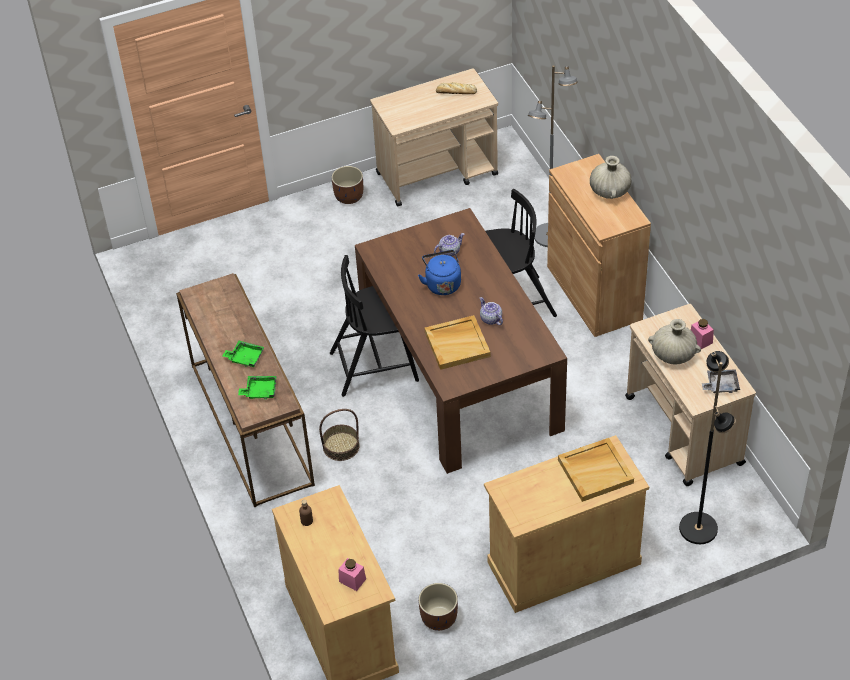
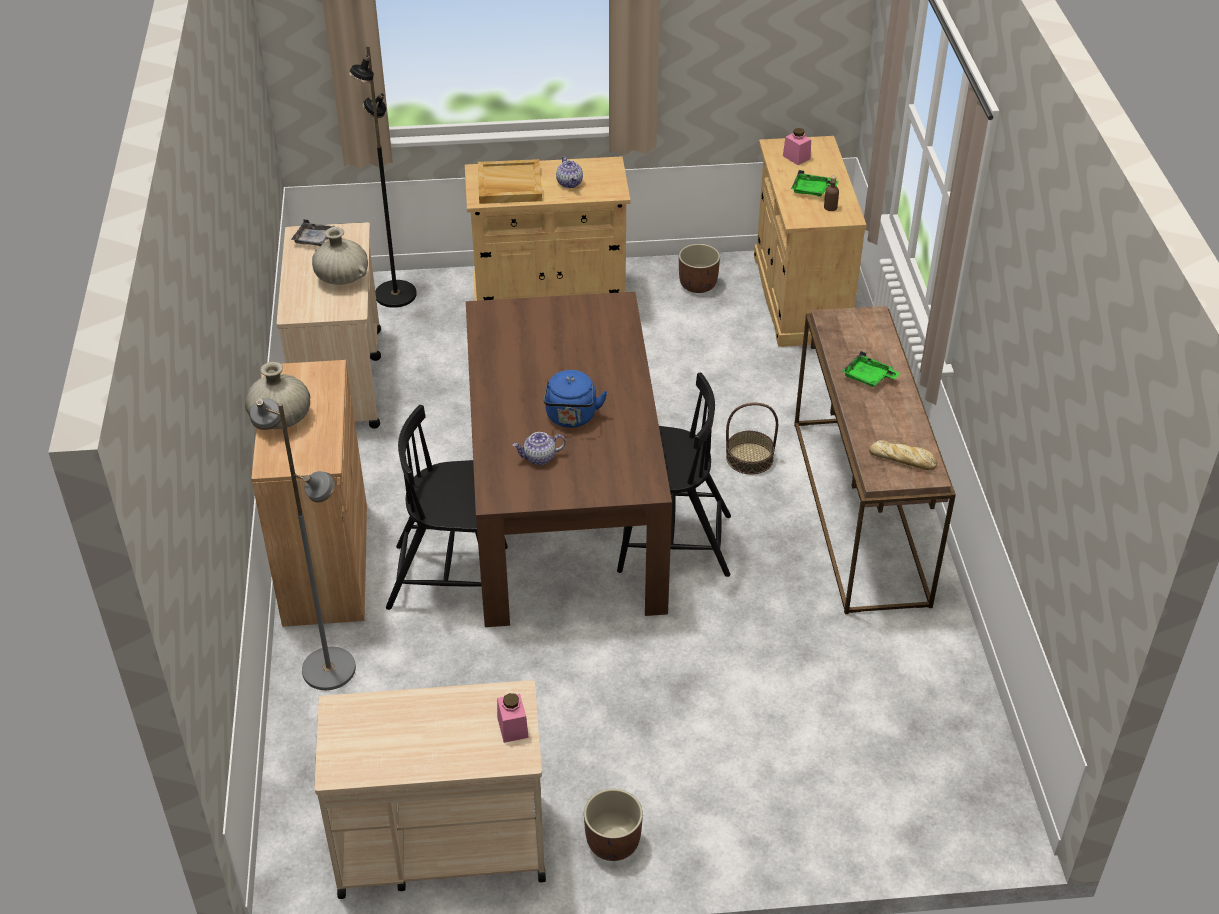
camera: 165 degrees left, 5 degrees down
green tray [238,376,277,399] -> green tray moved to [791,170,839,197]
beige tray [425,315,491,370] -> none
bread [436,82,477,94] -> bread moved to [869,440,937,470]
teapot [480,297,503,325] -> teapot moved to [556,156,583,188]
pink jar [691,319,714,349] -> pink jar moved to [497,693,529,743]

